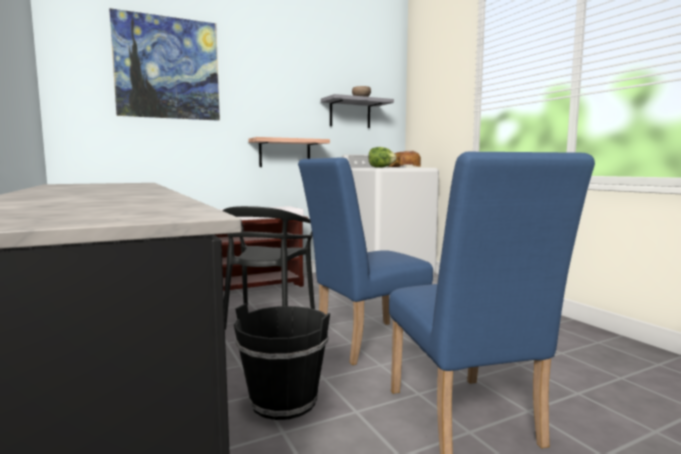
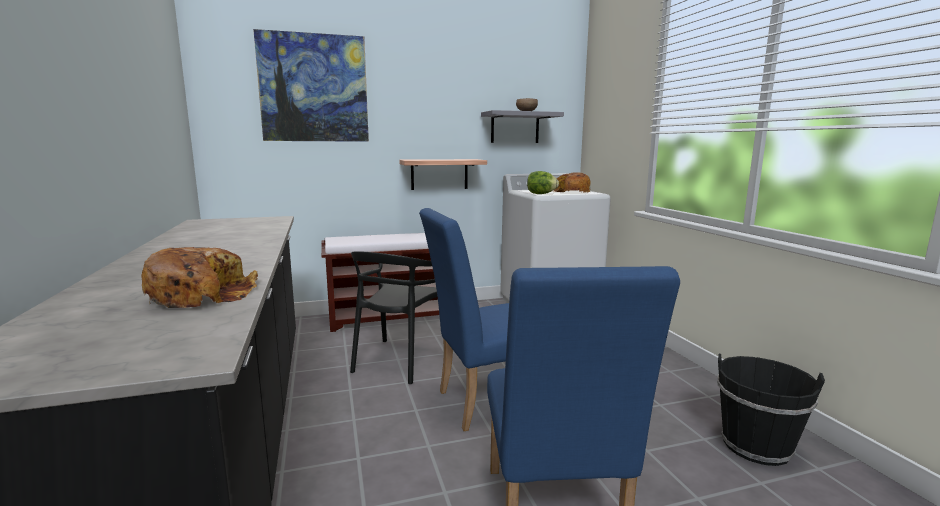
camera: 10 degrees right, 5 degrees up
black bucket [234,303,330,420] -> black bucket moved to [717,354,825,466]
none -> bread [141,247,258,308]

